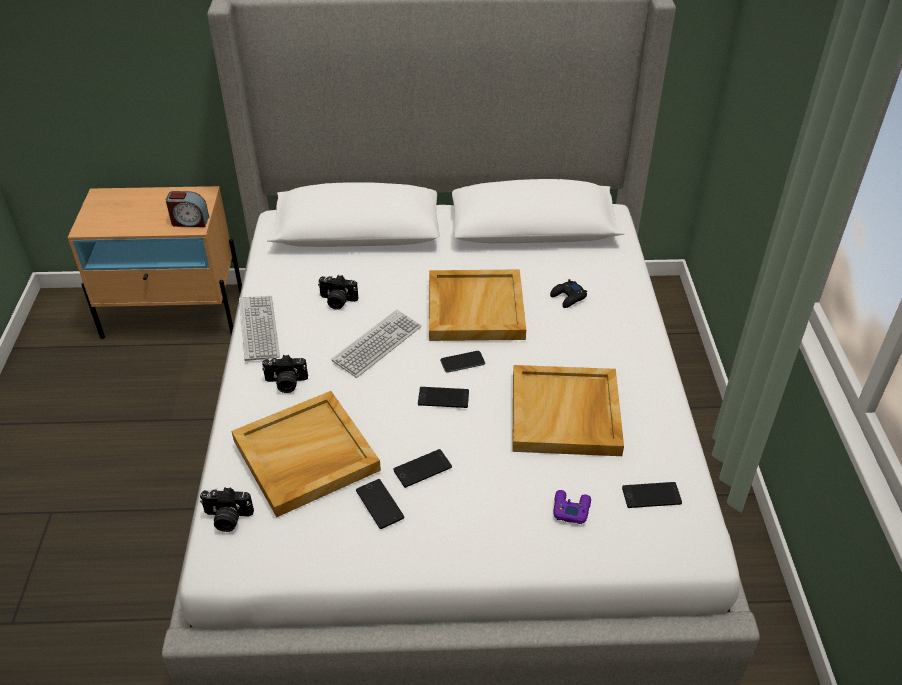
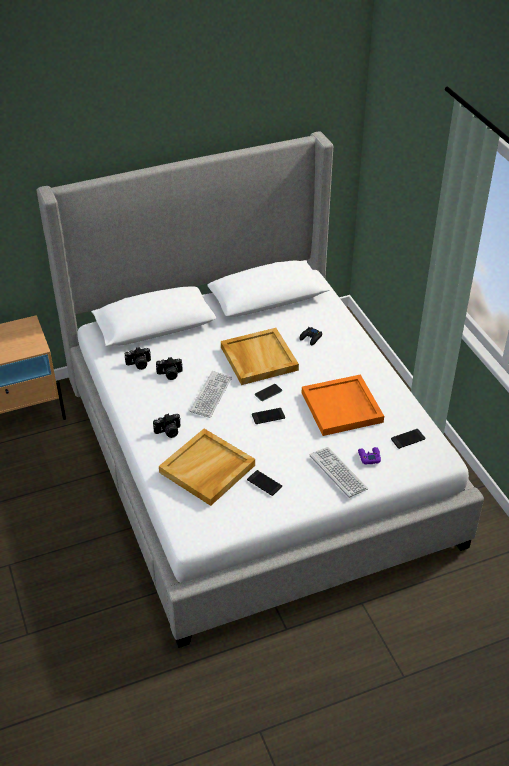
camera: 20 degrees left, 0 degrees up
alarm clock [166,191,209,227] -> none
camera [200,487,254,532] -> camera moved to [124,347,151,370]
keyboard [239,296,280,361] -> keyboard moved to [310,447,368,498]
phone [393,449,452,488] -> none
beige tray [512,365,624,456] -> orange tray [302,374,384,436]

